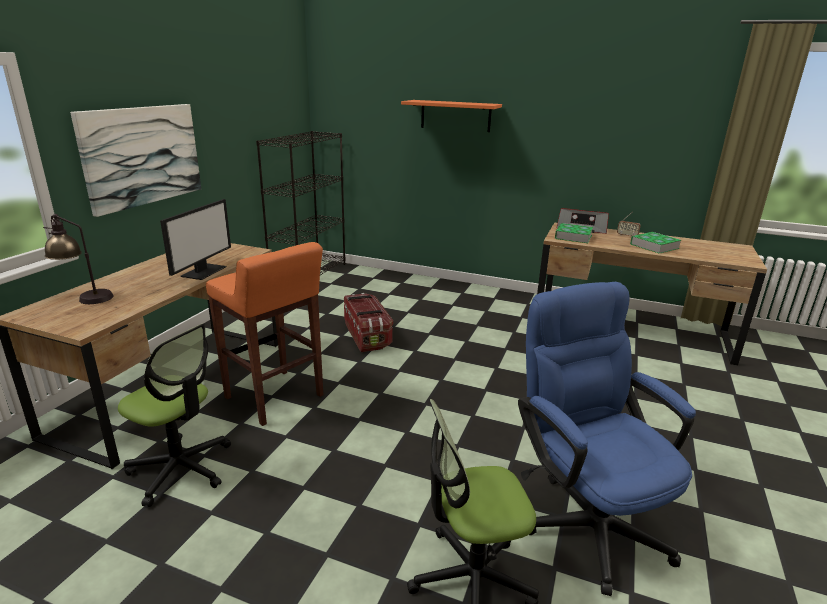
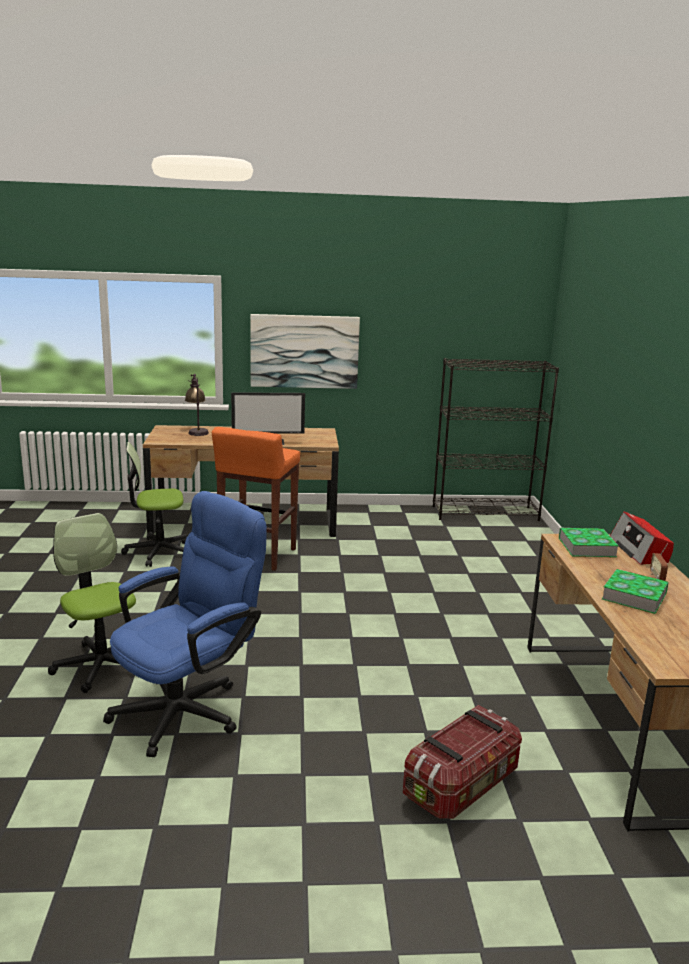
camera: 65 degrees right, 5 degrees down
office chair [118,324,231,507] -> office chair turned 75 degrees clockwise [121,442,188,567]
storage box [344,293,393,352] -> storage box moved to [403,705,522,819]
orange shelf [401,100,502,132] -> none

